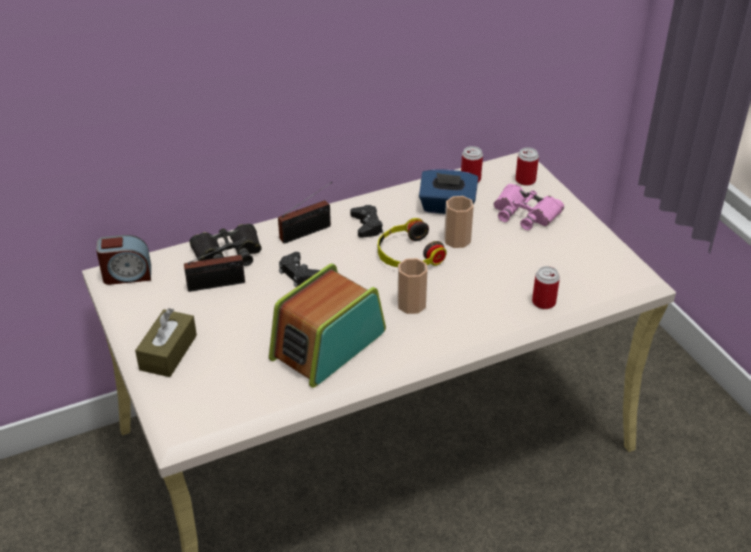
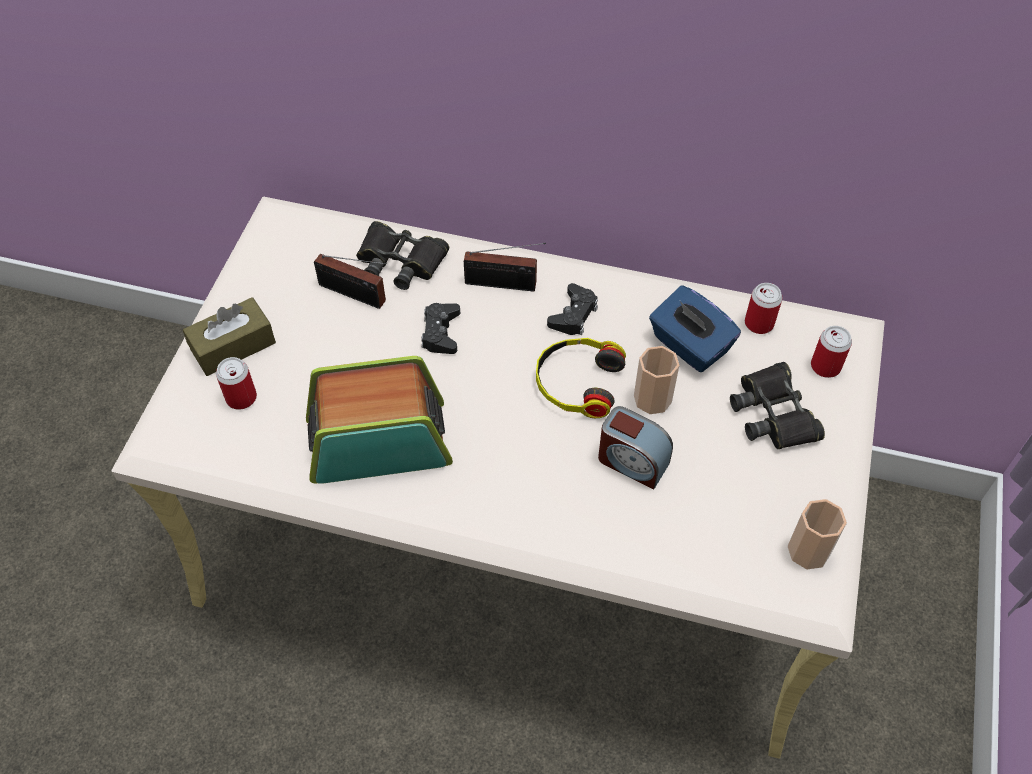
camera: 40 degrees right, 15 degrees up
alarm clock [96,235,151,285] -> alarm clock moved to [598,406,673,490]
cup [397,258,428,314] -> cup moved to [788,499,847,570]
pink binoculars [494,184,564,230] -> black binoculars [730,362,825,449]
can [532,266,560,309] -> can moved to [216,357,257,410]

